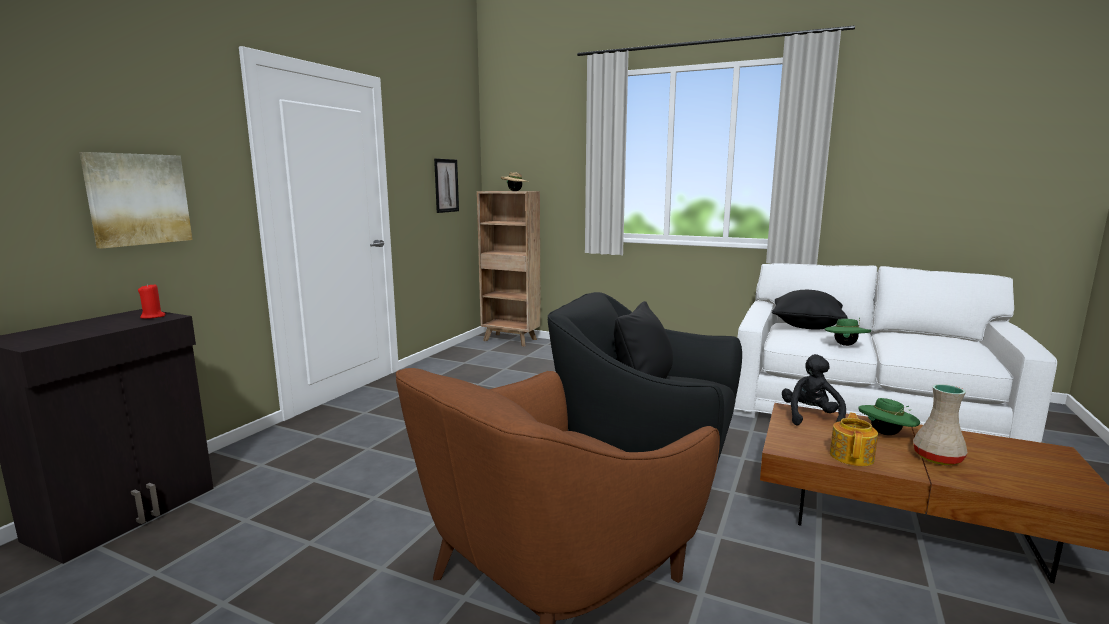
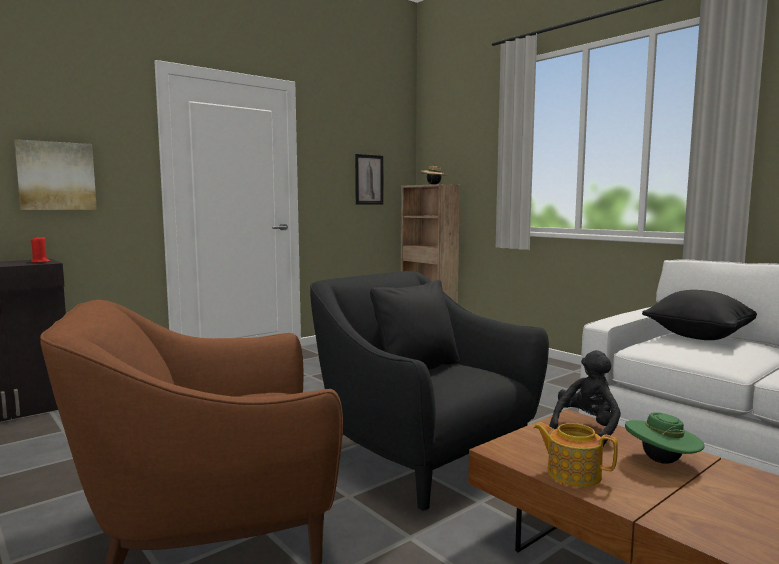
camera: 25 degrees right, 5 degrees down
green hat [825,318,871,346] -> none
teapot [830,413,878,466] -> teapot turned 105 degrees counterclockwise [533,422,618,487]
beige vase [913,384,968,465] -> none

